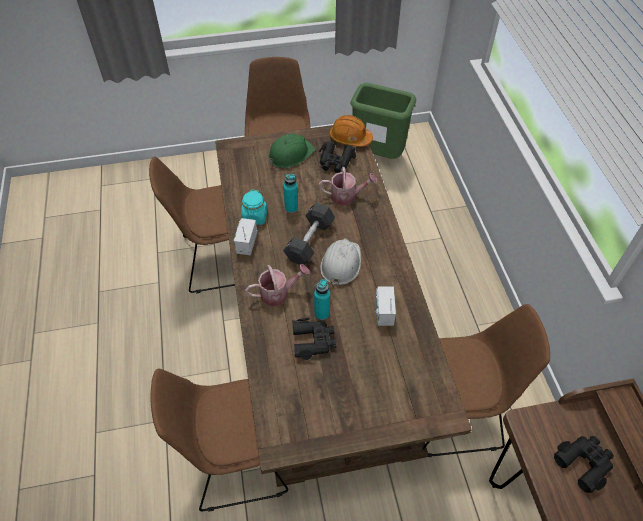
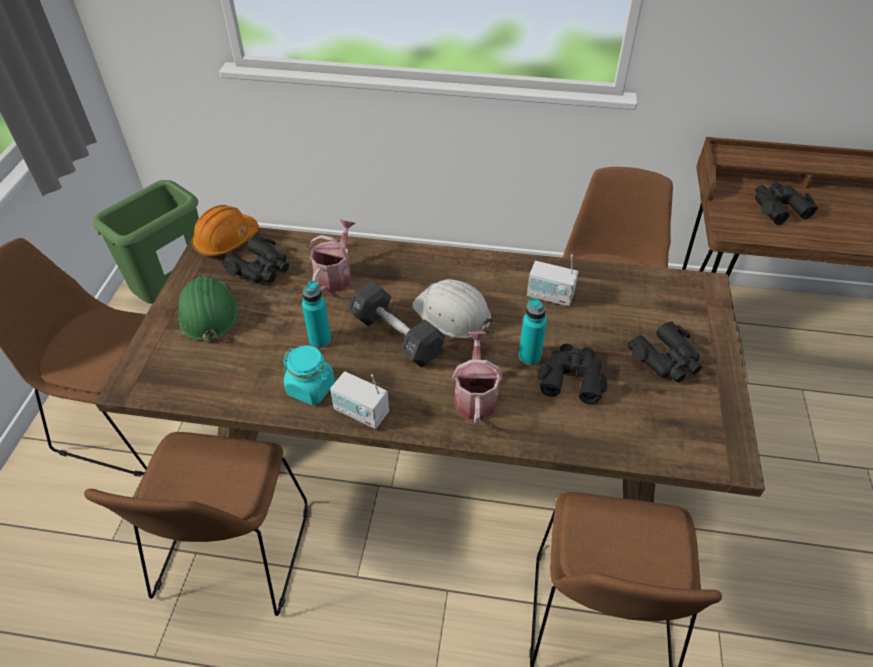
camera: 70 degrees left, 5 degrees down
none -> black binoculars [628,321,702,383]

